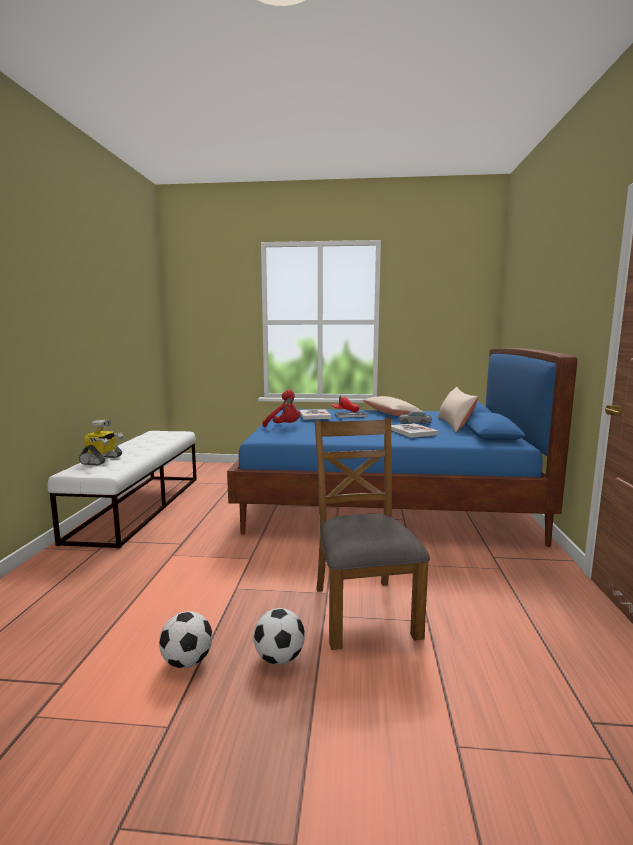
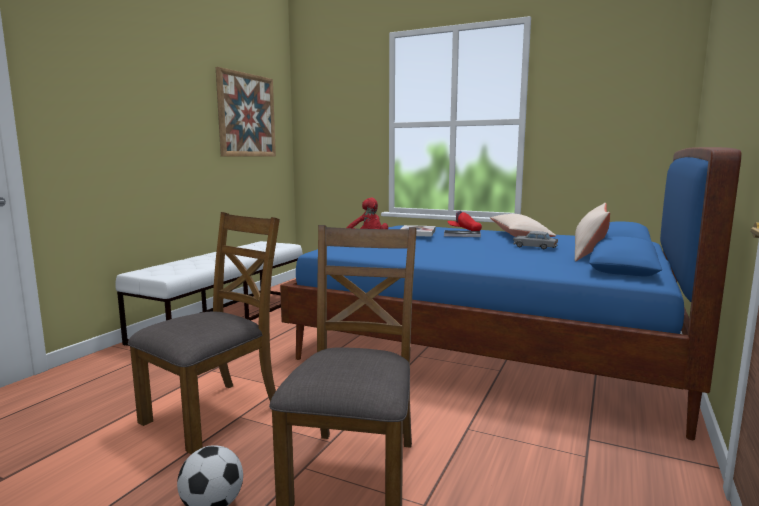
camera: 20 degrees right, 0 degrees up
toy robot [79,420,123,465] -> none
football [159,611,213,668] -> none
book [391,423,439,438] -> none
none -> brown chair [128,212,280,454]
none -> picture [216,67,276,157]

